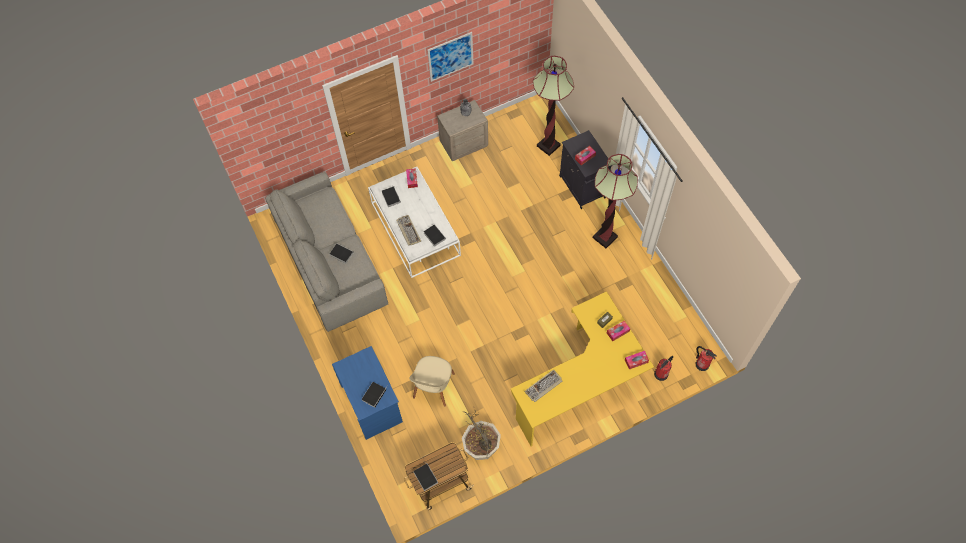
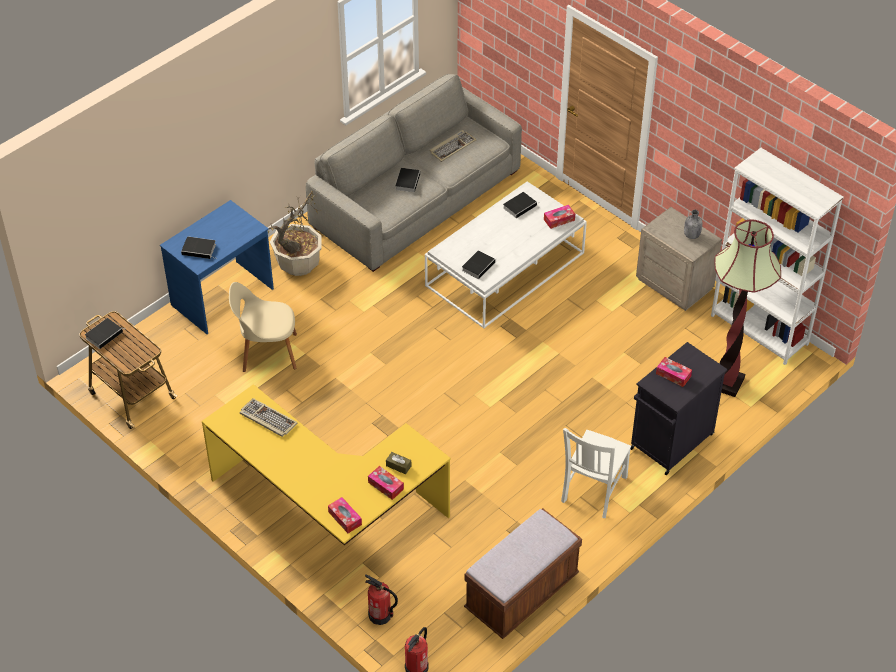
camera: 70 degrees right, 15 degrees down
keyboard [396,215,421,246] -> keyboard moved to [430,130,476,162]
picture [427,32,473,82] -> none
potted plant [462,410,501,460] -> potted plant moved to [268,191,322,276]
floor lamp [593,154,638,248] -> white chair [561,428,631,518]
none -> brown bench [464,508,582,639]
none -> white bookcase [711,148,844,365]

